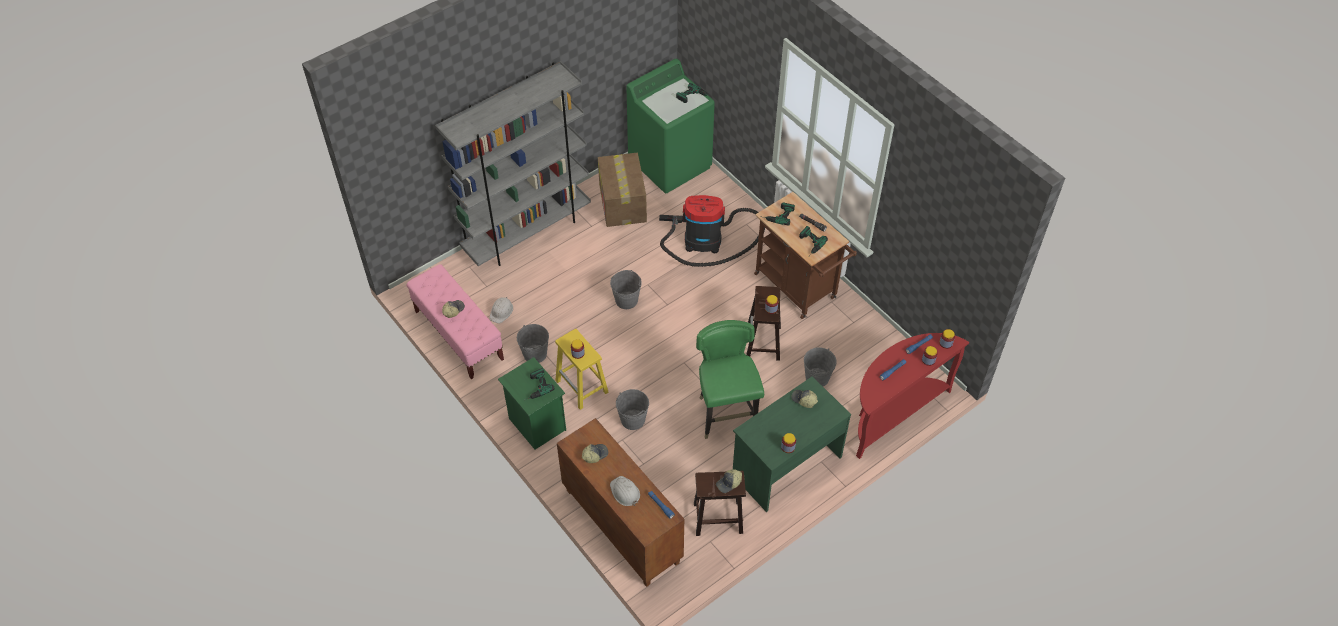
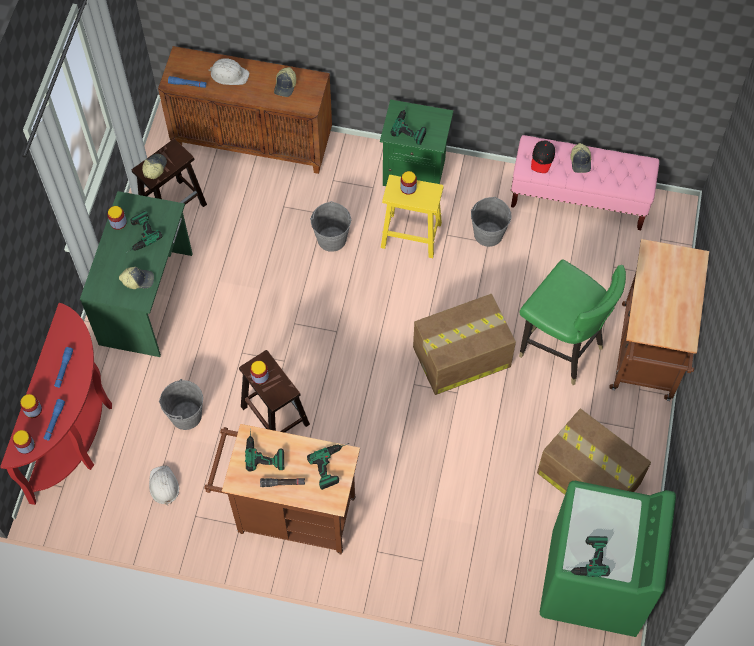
camera: 140 degrees right, 10 degrees up
grey bookcase [435,61,591,266] -> brown cart [609,239,709,401]
white hard hat [489,297,513,323] -> white hard hat moved to [149,465,179,505]
grey bucket [610,270,642,309] -> cardboard box [413,294,516,395]
vacuum cleaner [659,195,765,267] -> none
green chair [696,320,764,439] -> green chair moved to [519,259,626,385]
none -> power drill [126,211,162,253]
none -> black cap [531,141,555,173]

